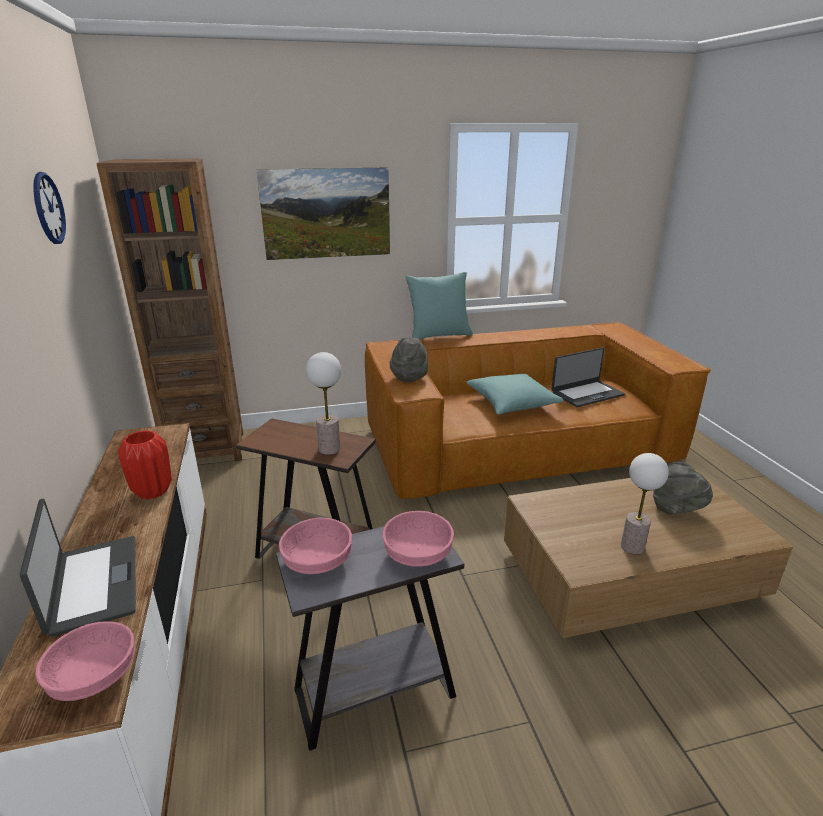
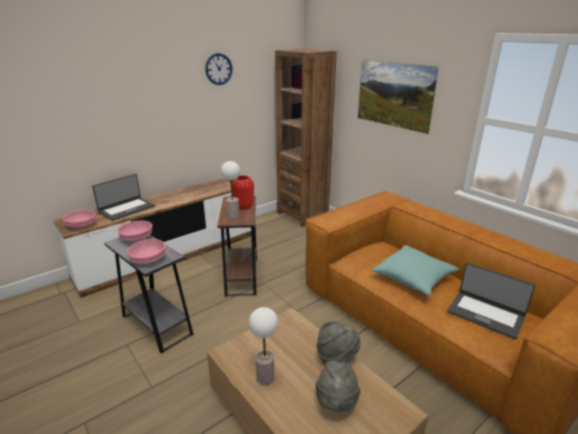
camera: 65 degrees right, 0 degrees up
red vase [118,430,172,499] -> red vase moved to [232,175,254,210]
grey hat [390,337,428,382] -> grey hat moved to [316,321,361,364]
turquoise pillow [405,272,473,340] -> none

